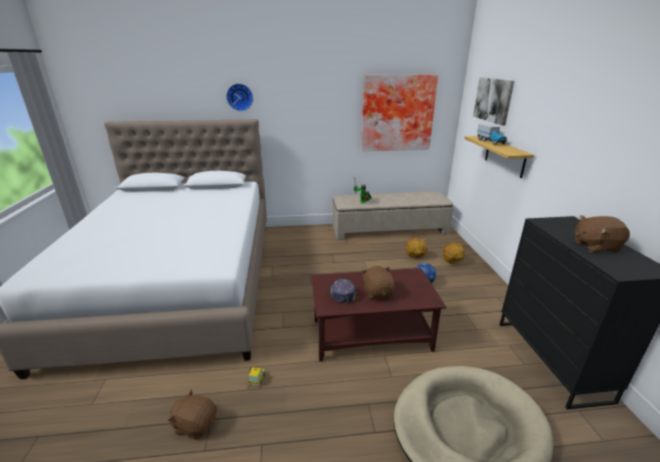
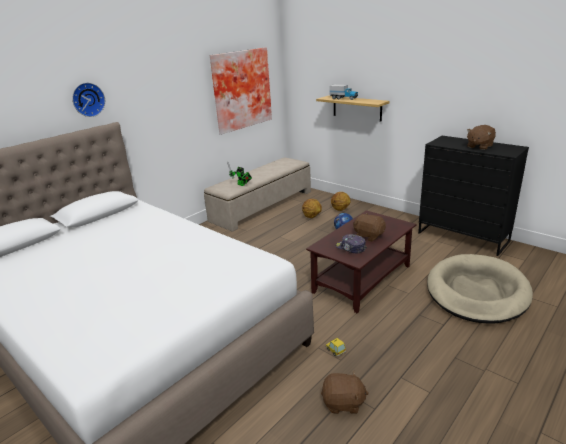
camera: 40 degrees left, 0 degrees up
brown plush toy [168,390,217,440] -> brown plush toy turned 150 degrees counterclockwise [321,371,369,414]
picture [473,77,514,126] -> none

